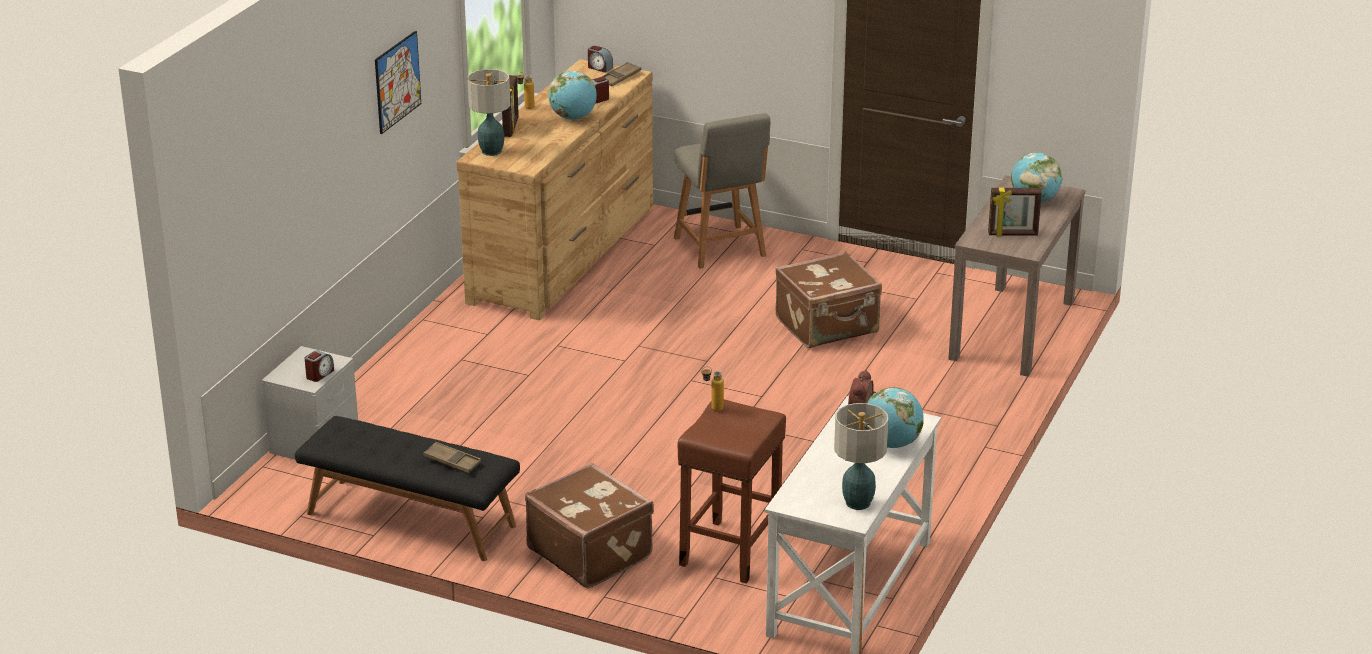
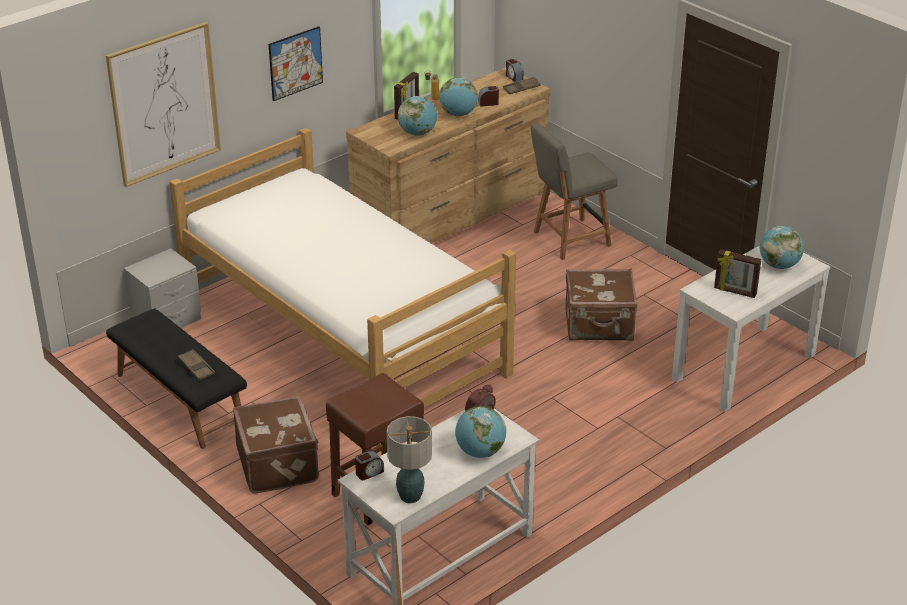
camera: 25 degrees right, 5 degrees up
alarm clock [305,350,334,382] -> alarm clock moved to [355,451,384,480]
table lamp [467,69,510,156] -> none
grey chair [674,113,770,269] -> grey chair turned 60 degrees clockwise [531,123,618,260]
bottle [701,366,724,411] -> none
brown console table [948,175,1085,377] -> white console table [672,245,831,412]
none -> picture [106,22,221,187]
none -> bed [169,128,516,447]
none -> globe [398,96,437,136]

